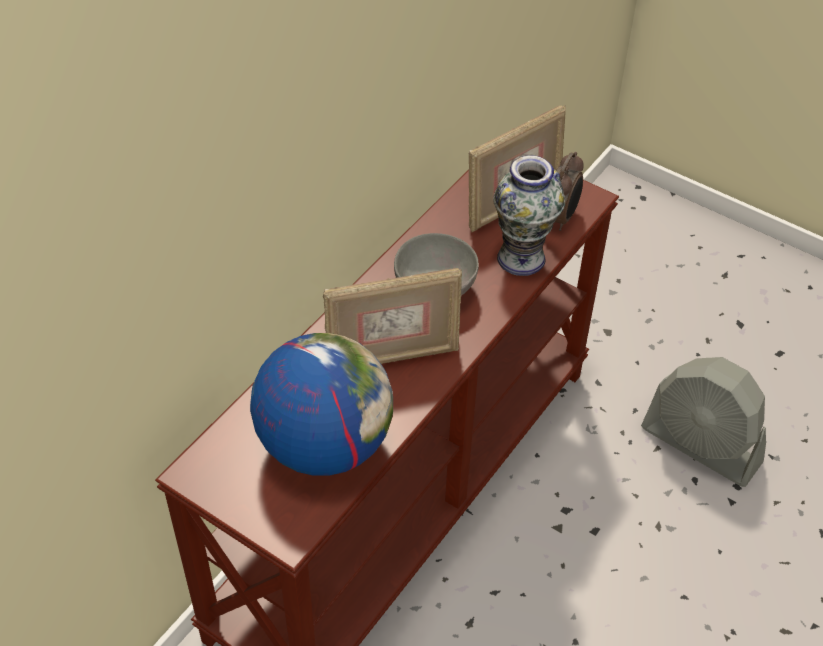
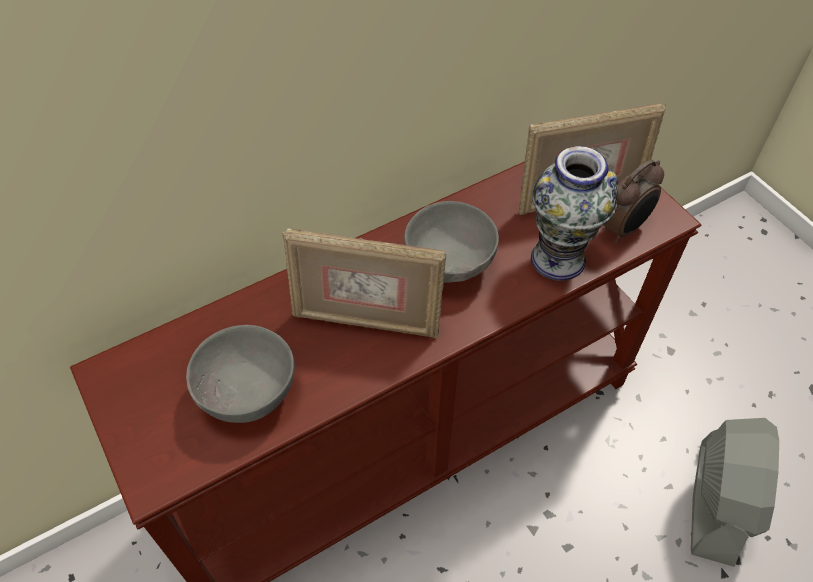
camera: 25 degrees right, 5 degrees up
globe [250,333,393,476] -> grey bowl [186,325,295,423]
grey fan [641,357,766,487] -> grey fan turned 135 degrees counterclockwise [691,418,779,567]

